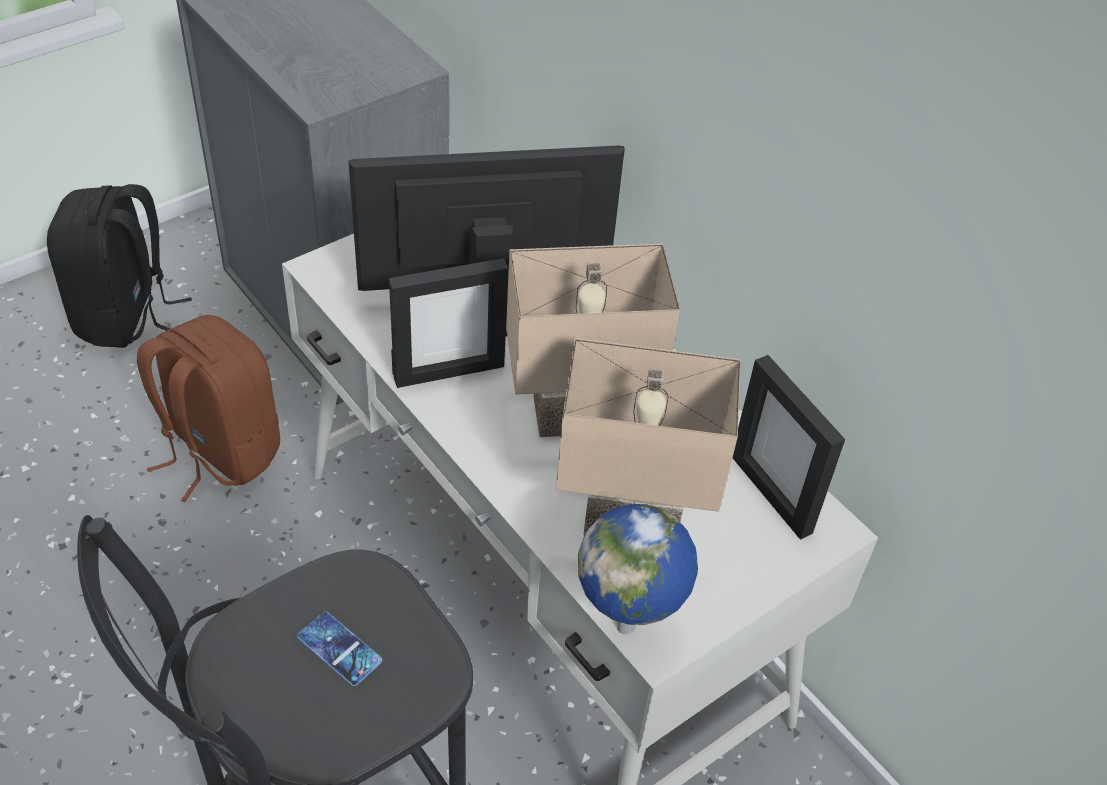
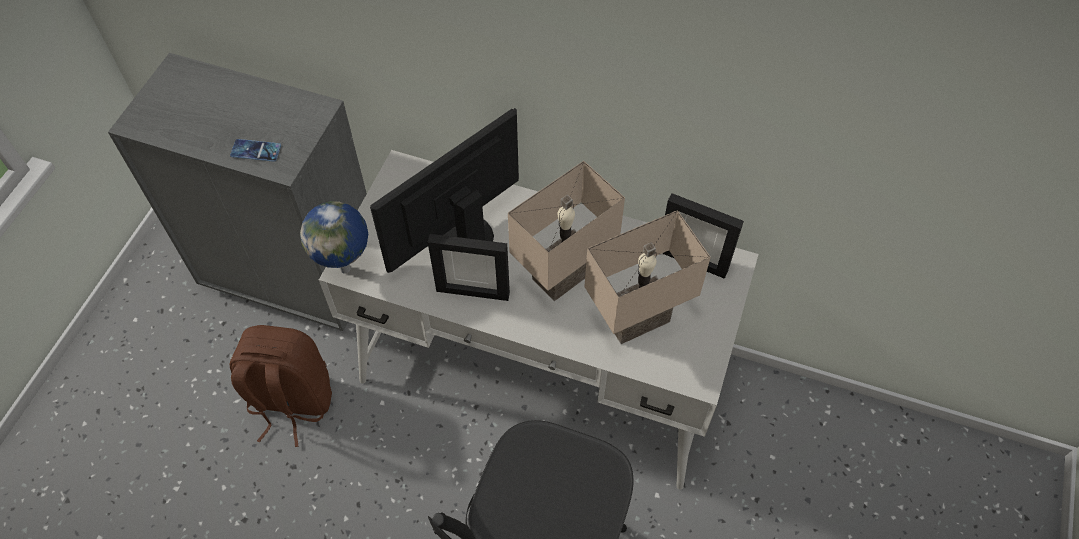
camera: 30 degrees left, 10 degrees up
black backpack [47,184,192,348] -> none
phone [297,611,382,686] -> phone moved to [230,139,281,162]
picture frame [389,258,508,388] -> picture frame turned 60 degrees clockwise [428,234,510,301]
globe [578,504,698,635] -> globe moved to [300,201,368,274]

